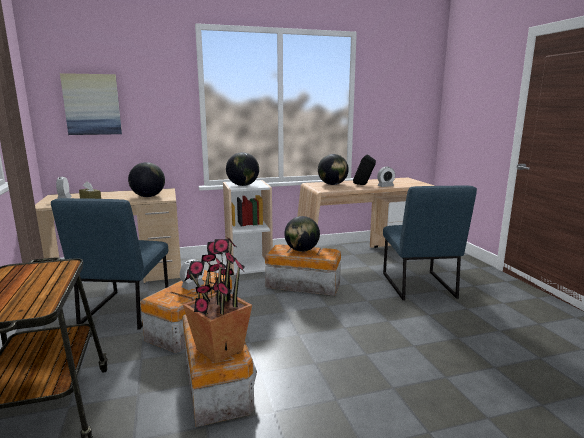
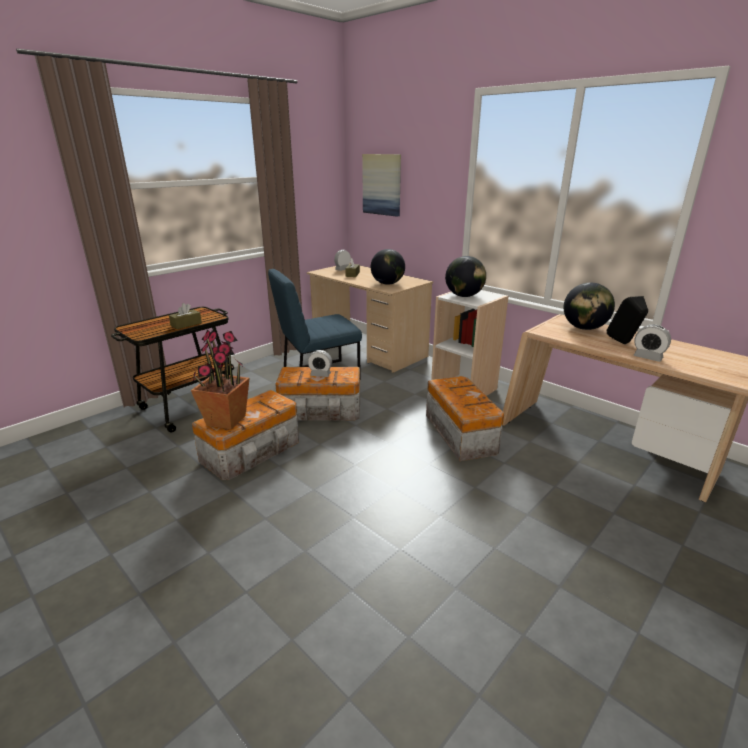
camera: 60 degrees right, 10 degrees up
globe [284,216,320,252] -> none
blue chair [383,186,477,301] -> none
none -> brown tissue box [169,303,202,329]

